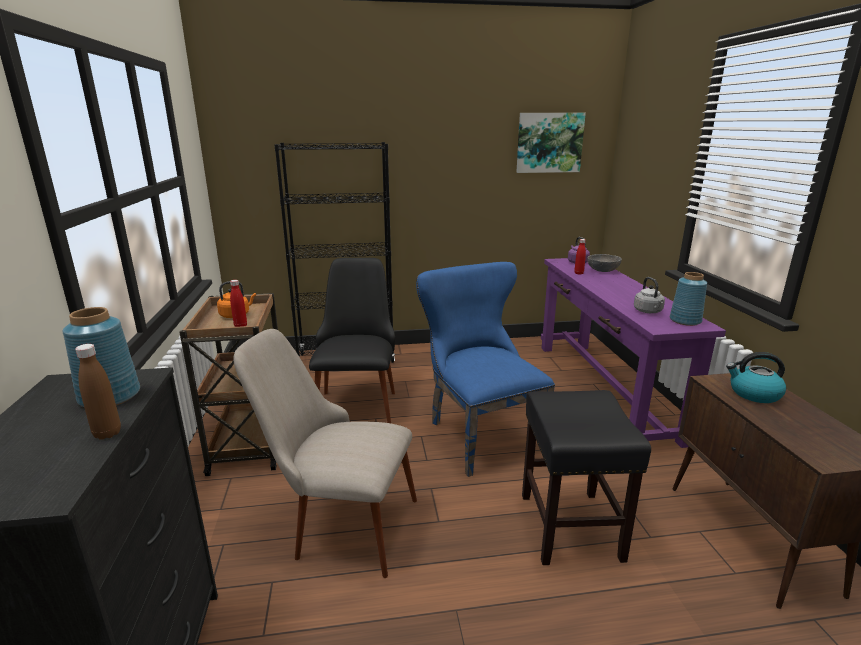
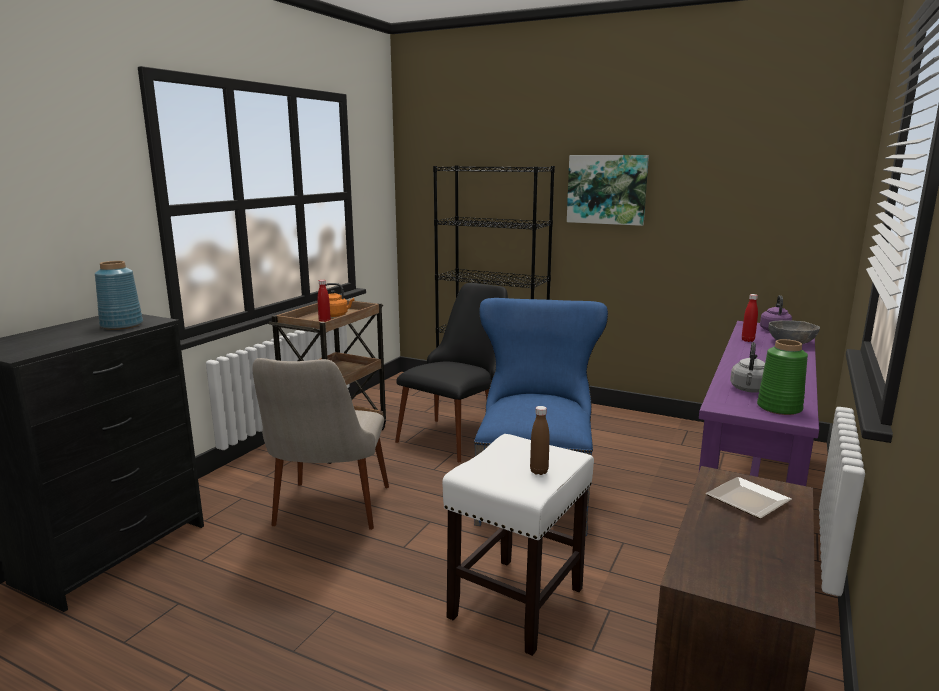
camera: 35 degrees right, 5 degrees down
brown bottle [75,344,121,440] -> brown bottle moved to [530,406,550,475]
beige chair [233,329,417,578] -> beige chair turned 135 degrees counterclockwise [253,358,389,530]
picture [516,113,586,173] -> picture moved to [567,155,649,226]
black stool [522,390,651,565] -> white stool [442,434,594,656]
blue vase [670,272,707,326] -> green vase [757,339,808,415]
kettle [726,352,786,403] -> plate [706,477,792,519]

